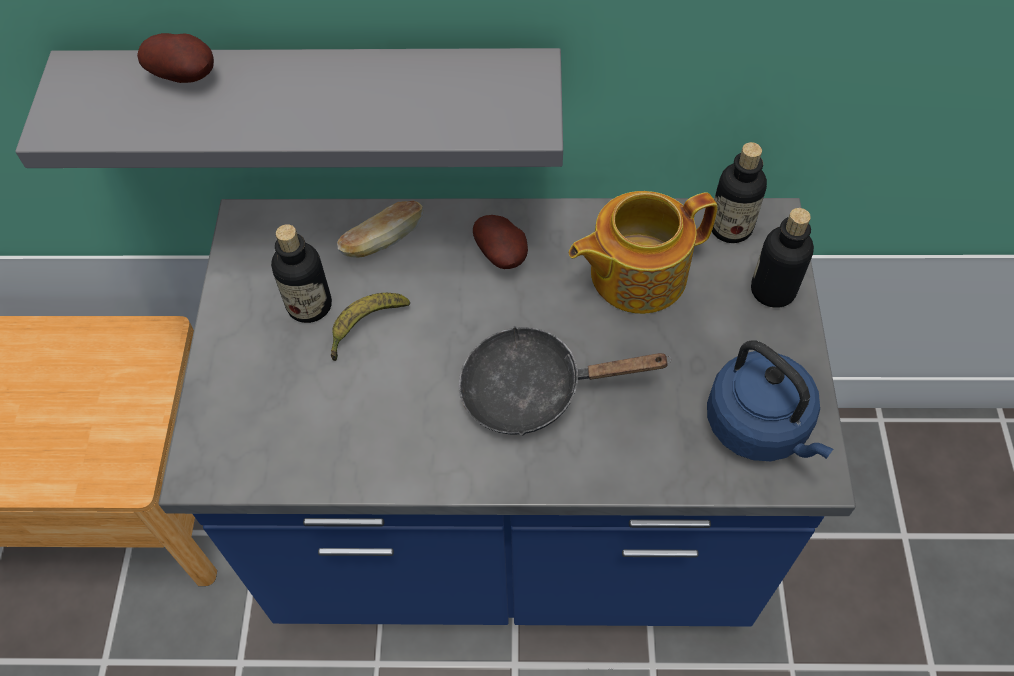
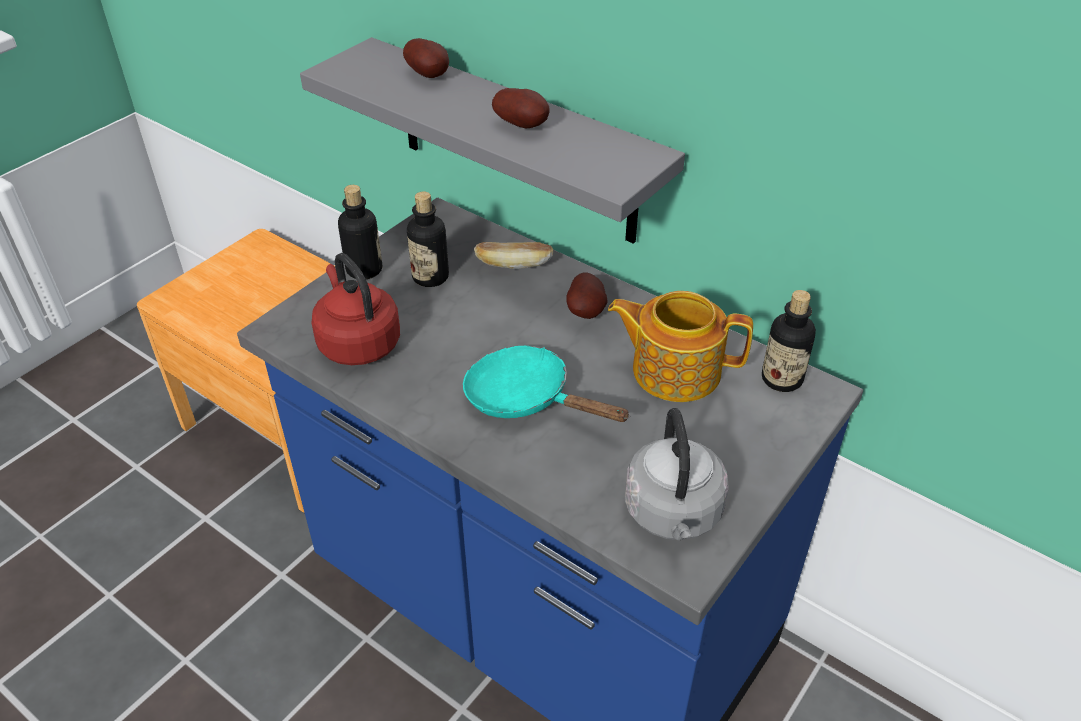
camera: 35 degrees right, 15 degrees down
banana [331,293,410,361] -> none
black frying pan [459,326,671,436] -> turquoise frying pan [463,346,630,422]
blue kettle [707,340,833,461] -> grey kettle [625,408,729,540]
bottle [751,208,814,308] -> bottle moved to [338,185,382,279]
none -> red kettle [312,253,400,365]
none -> potato [492,88,550,129]

